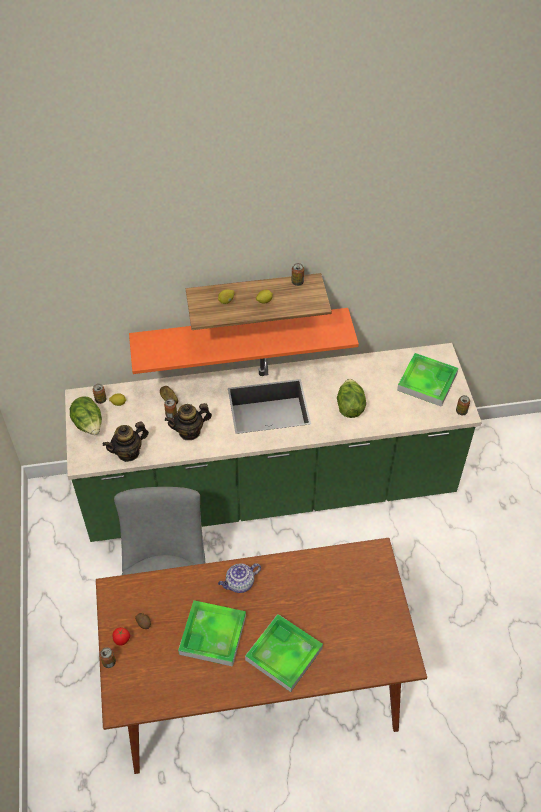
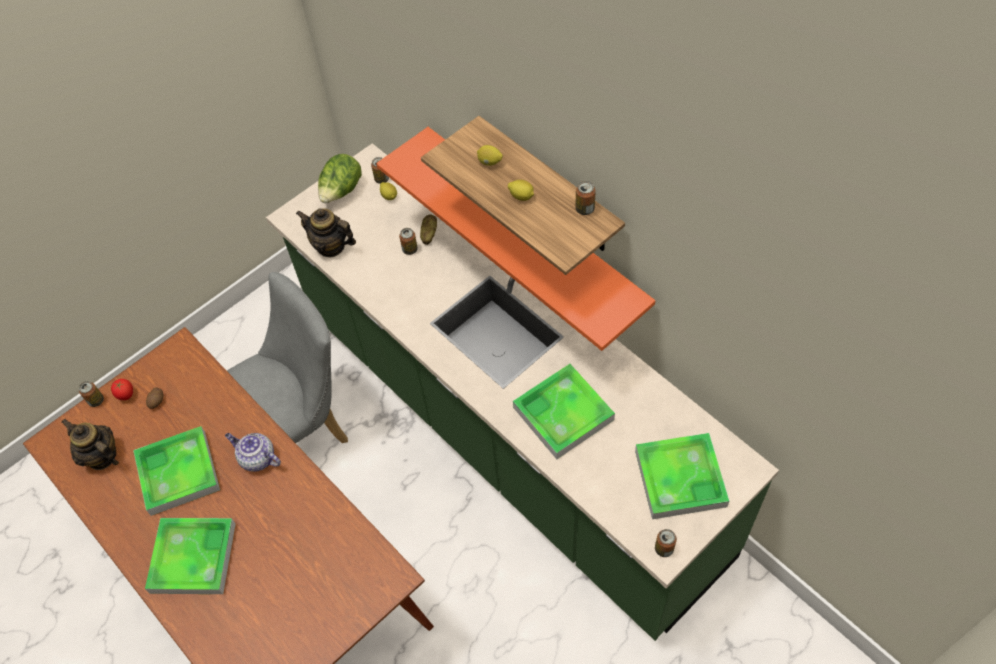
camera: 60 degrees right, 5 degrees up
teapot [165,403,212,440] -> teapot moved to [62,419,119,470]
lettuce [337,379,366,418] -> tray [513,364,615,459]

